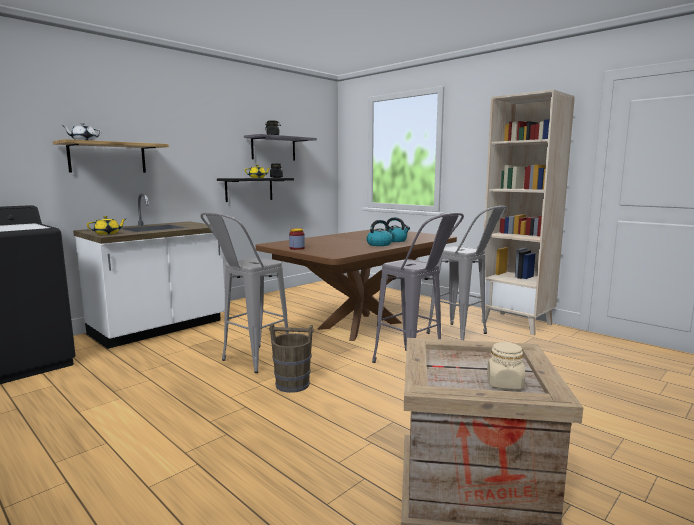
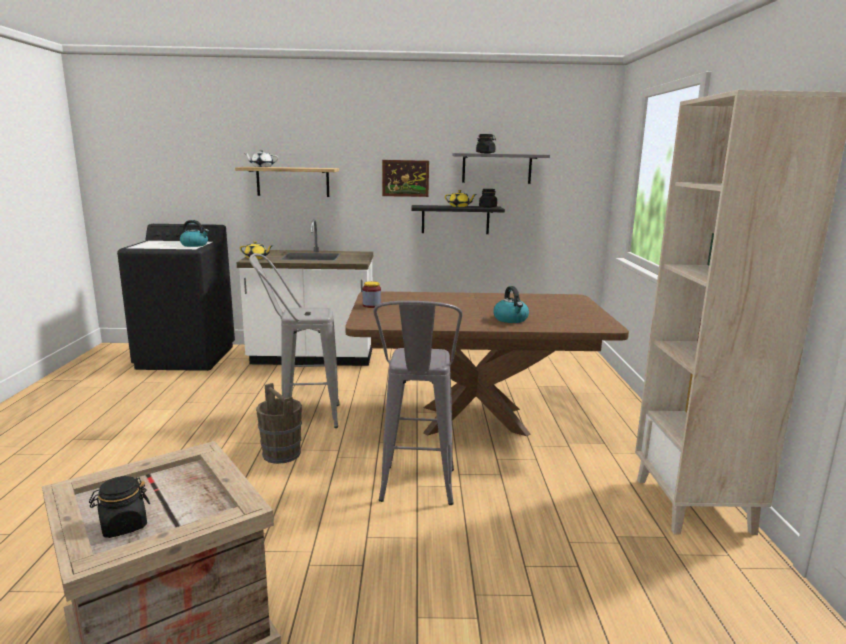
camera: 45 degrees right, 5 degrees up
kettle [366,220,393,246] -> kettle moved to [180,220,209,247]
grey stool [427,206,507,340] -> none
beige jar [487,342,525,390] -> black jar [89,476,150,538]
none -> picture [382,160,429,197]

